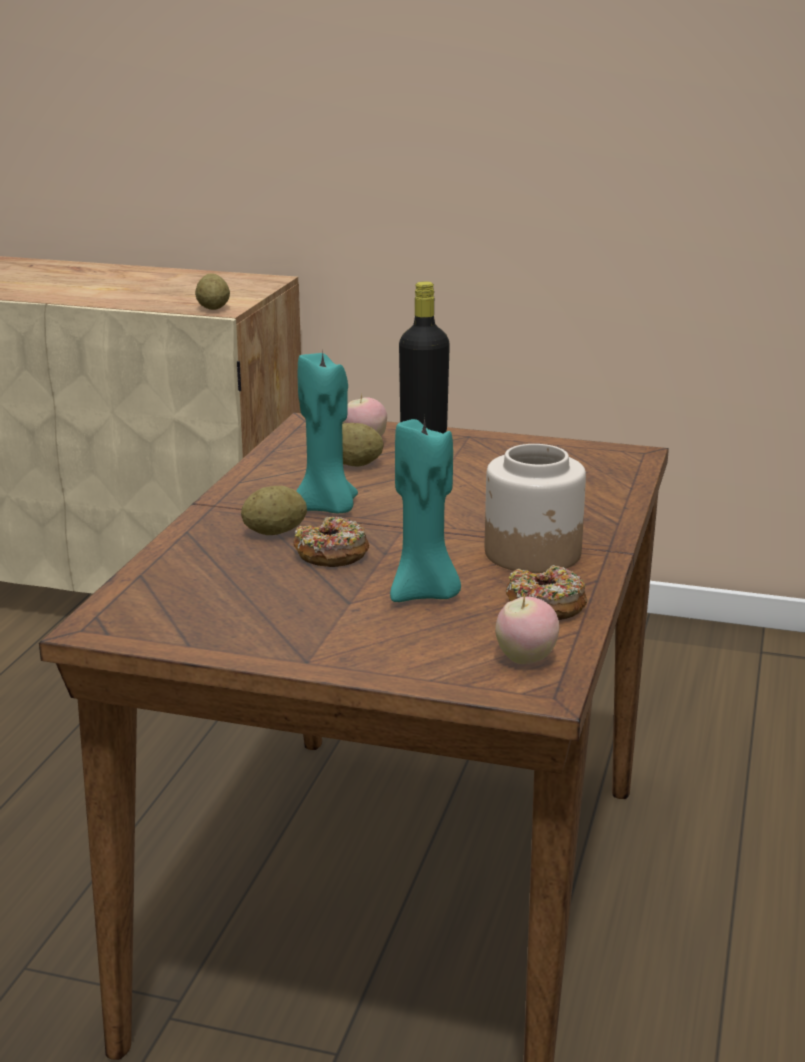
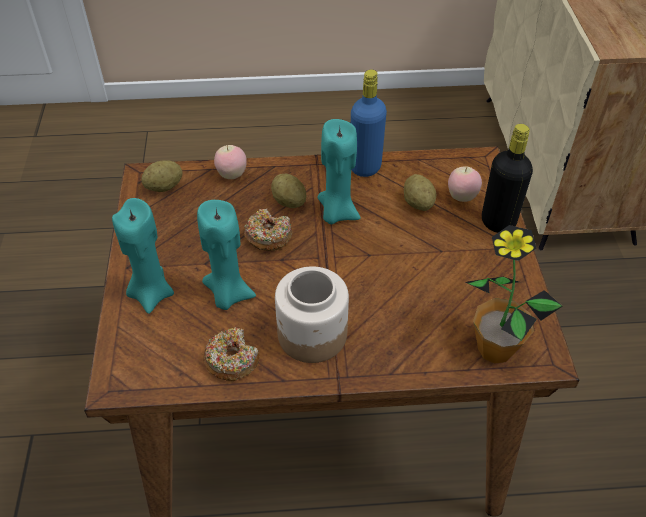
camera: 70 degrees right, 25 degrees up
potato [195,273,230,310] -> potato moved to [141,160,183,192]
apple [495,595,559,664] -> apple moved to [214,145,247,179]
none -> turquoise candle [112,198,174,314]
none -> blue bottle [351,70,387,177]
none -> potted plant [466,225,563,364]

